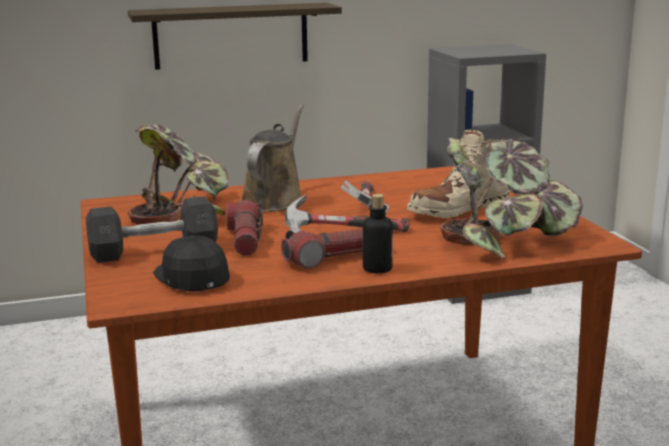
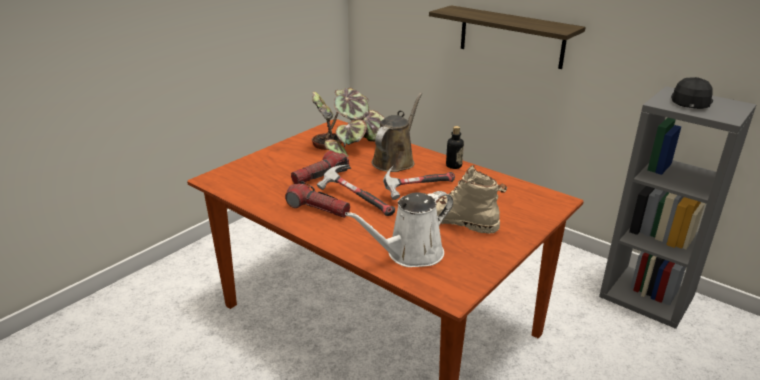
camera: 55 degrees right, 10 degrees up
grey dumbbell [86,196,218,263] -> none
black cap [153,236,230,292] -> black cap moved to [671,77,713,109]
brown watering can [241,105,304,212] -> brown watering can turned 45 degrees counterclockwise [372,93,422,172]
bottle [363,194,393,273] -> bottle moved to [446,126,464,169]
potted plant [440,138,583,258] -> white watering can [345,191,453,267]

